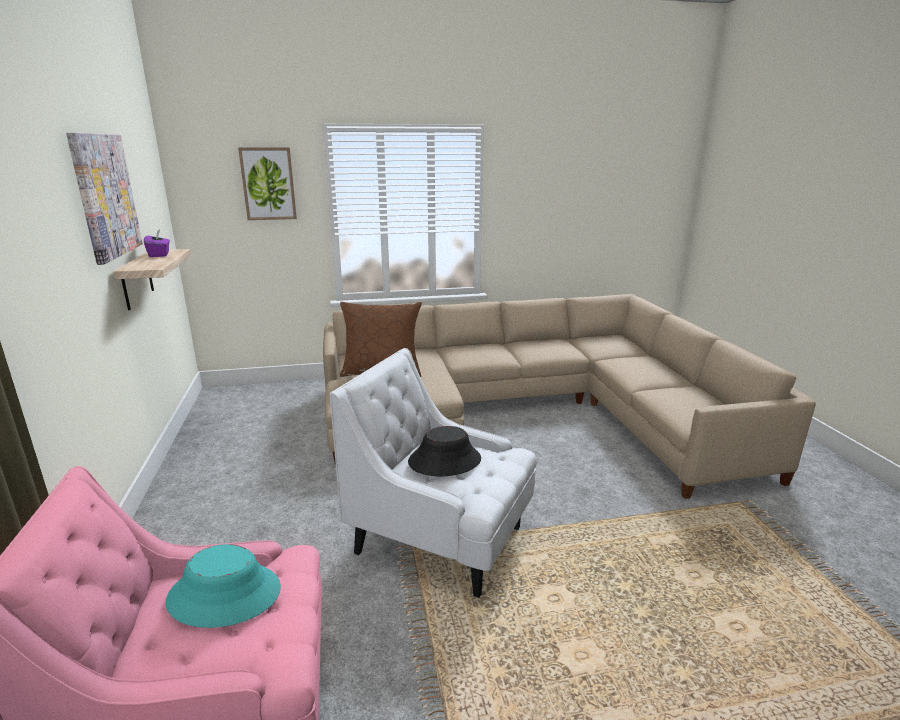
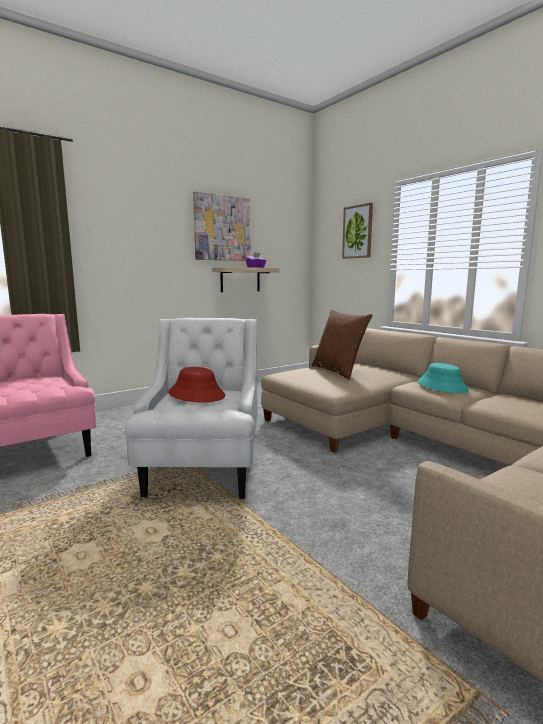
camera: 65 degrees right, 10 degrees down
turquoise hat [166,544,281,628] -> turquoise hat moved to [417,363,469,393]
black hat [408,426,481,476] -> red hat [168,367,225,402]

